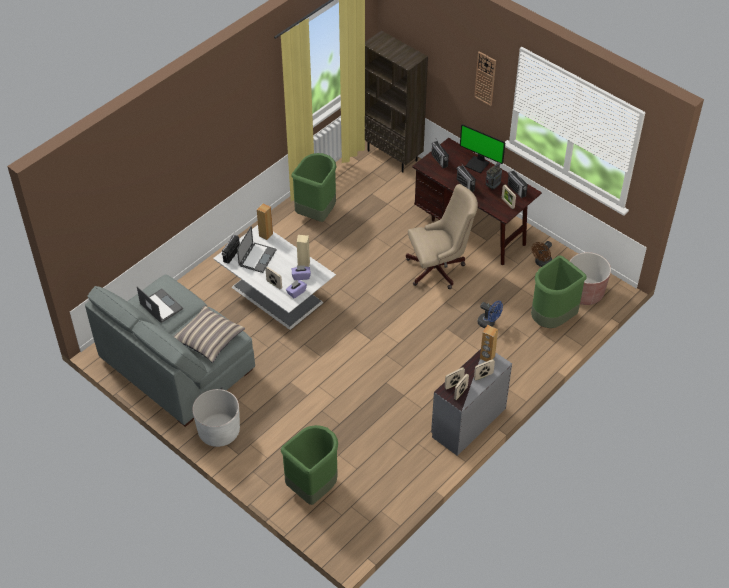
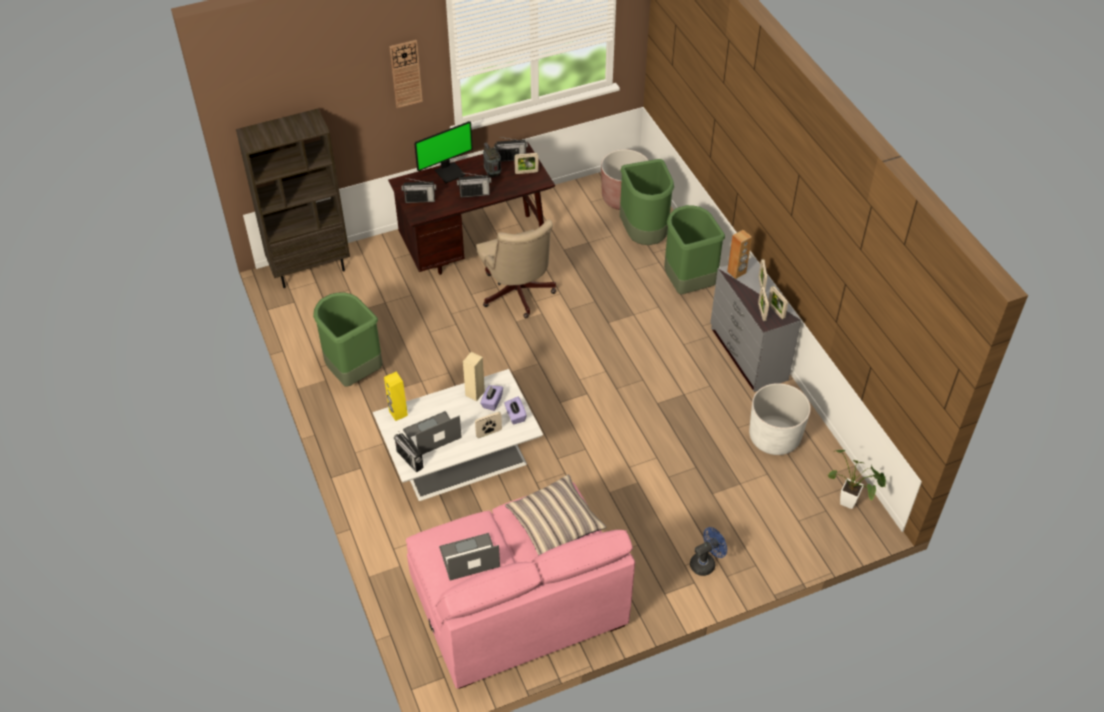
camera: 65 degrees left, 0 degrees up
grey sofa [85,274,255,427] -> pink sofa [406,482,635,689]
white planter [192,389,240,447] -> white planter moved to [749,383,811,455]
laptop [237,226,277,273] -> laptop turned 75 degrees counterclockwise [403,411,462,455]
brown speaker [257,203,273,240] -> yellow speaker [384,372,408,421]
green trash can [281,425,338,505] -> green trash can moved to [664,205,725,294]
beige office chair [406,184,478,289] -> beige office chair turned 150 degrees clockwise [476,220,556,318]
blue fan [478,301,503,328] -> blue fan moved to [690,527,727,576]
brown fan [531,241,552,267] -> none
none -> potted plant [828,450,886,509]

